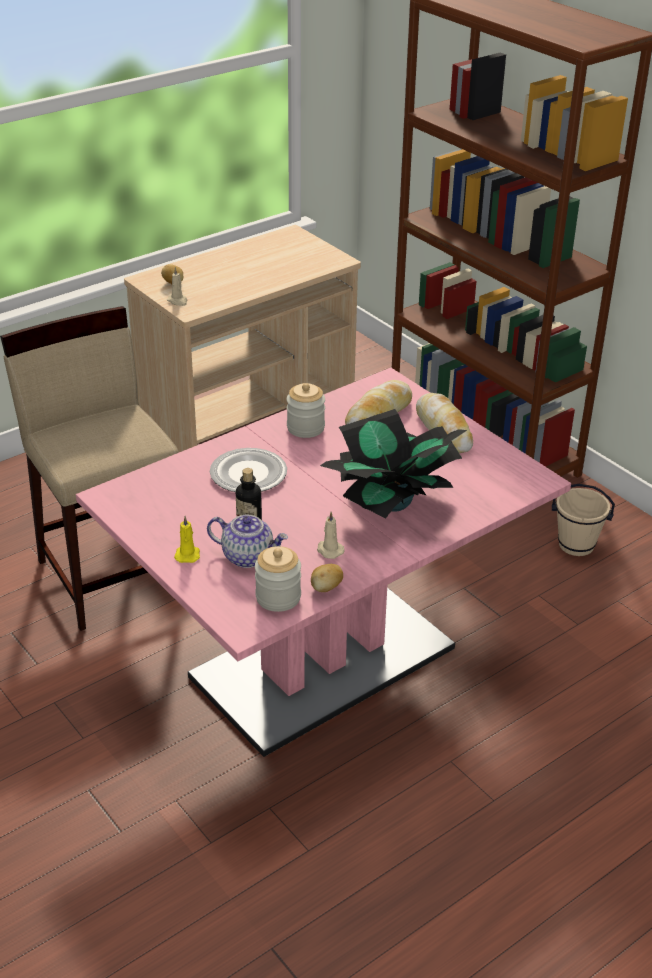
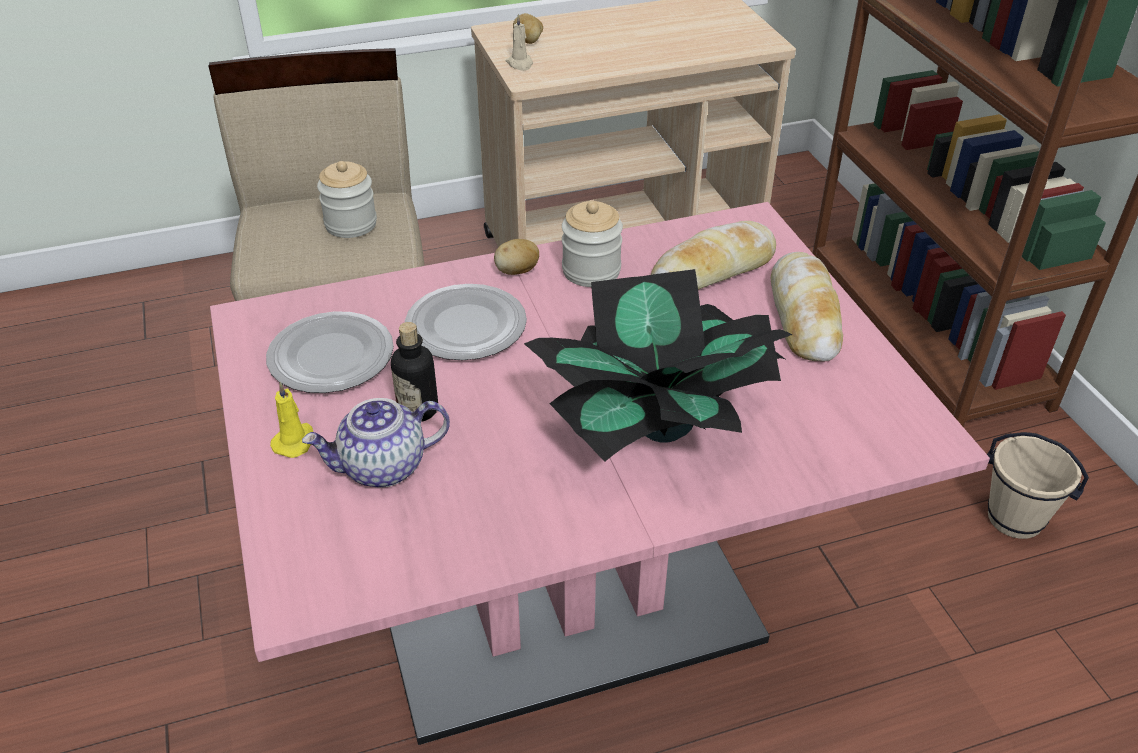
camera: 20 degrees right, 5 degrees up
teapot [207,515,288,568] -> teapot turned 120 degrees clockwise [302,398,450,488]
jar [255,546,301,612] -> jar moved to [317,161,377,238]
potato [311,564,343,592] -> potato moved to [494,239,539,275]
beige candle [317,512,345,559] -> none
none -> plate [266,311,394,393]

